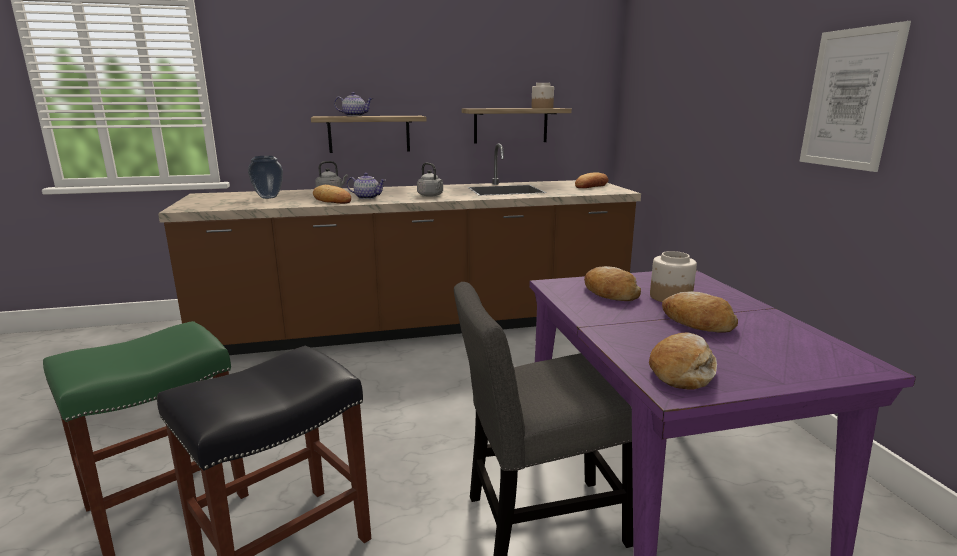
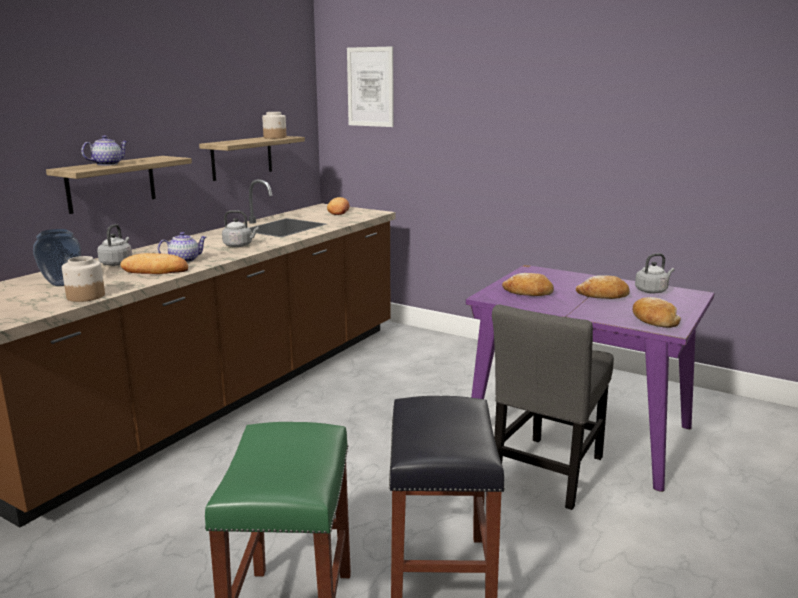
camera: 45 degrees left, 0 degrees up
jar [650,251,697,302] -> jar moved to [62,256,105,302]
picture [799,21,911,172] -> picture moved to [347,46,393,127]
none -> grey kettle [635,253,674,293]

